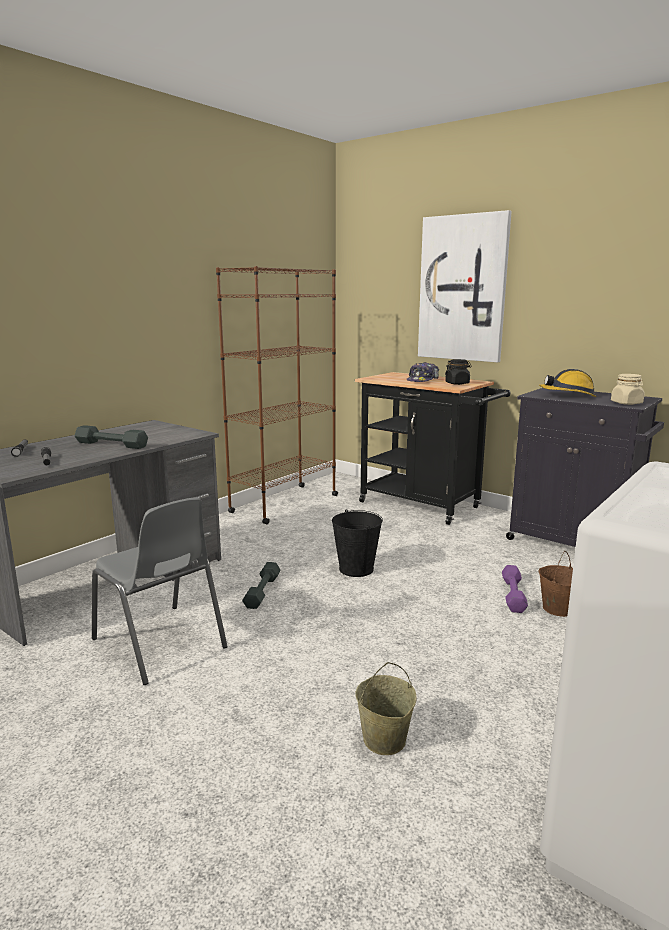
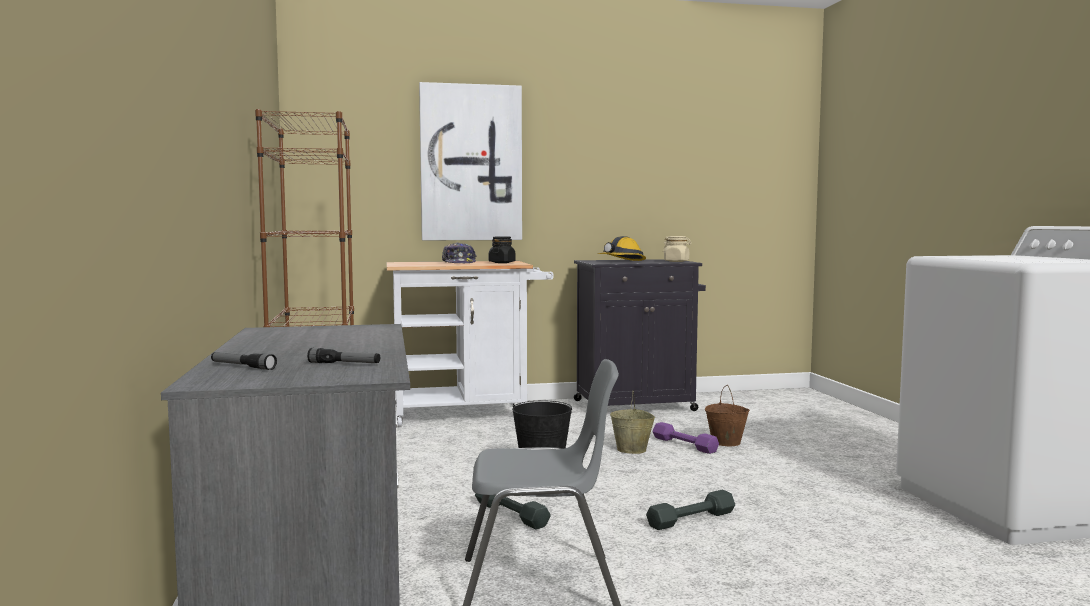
camera: 50 degrees left, 10 degrees down
grey dumbbell [75,425,148,449] -> grey dumbbell moved to [646,490,735,530]
black cart [355,372,510,525] -> white cart [387,261,554,427]
beige bucket [355,662,416,755] -> beige bucket moved to [610,391,655,454]

